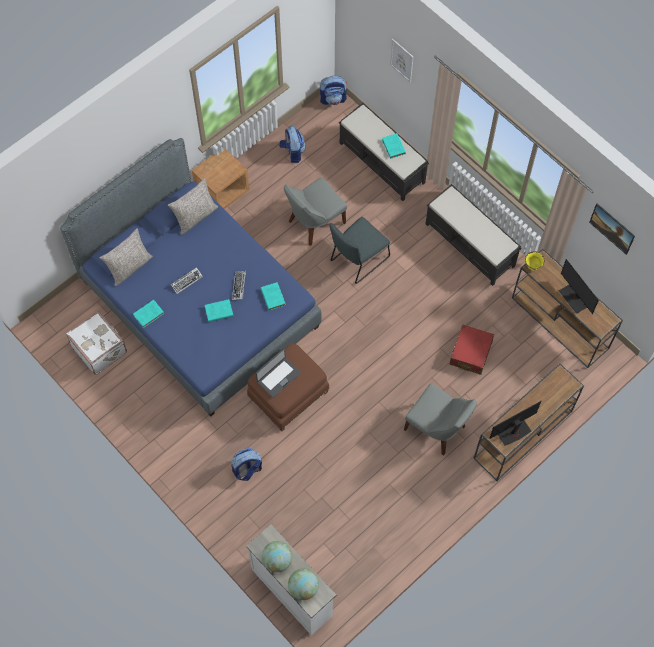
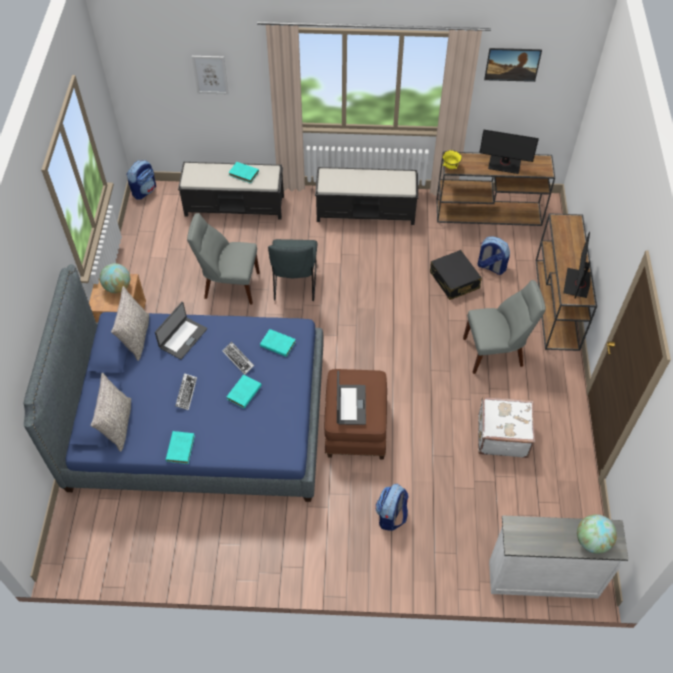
camera: 45 degrees left, 10 degrees down
white suitcase [66,311,127,375] -> white suitcase moved to [478,397,535,458]
globe [262,541,293,572] -> globe moved to [100,263,130,293]
backpack [279,126,306,163] -> backpack moved to [477,236,510,275]
grey chair [284,177,347,246] -> grey chair turned 90 degrees clockwise [187,213,260,305]
red suitcase [450,325,494,375] -> black suitcase [430,250,482,300]
none -> laptop [155,302,207,360]

